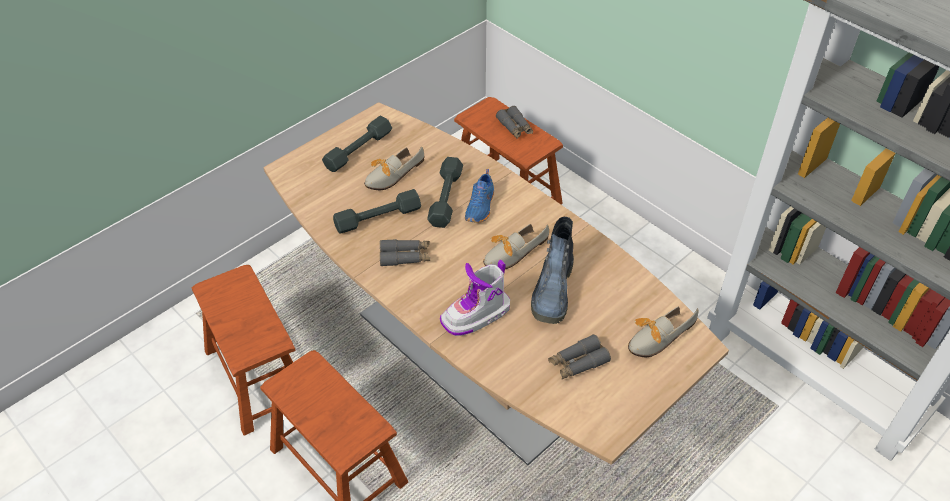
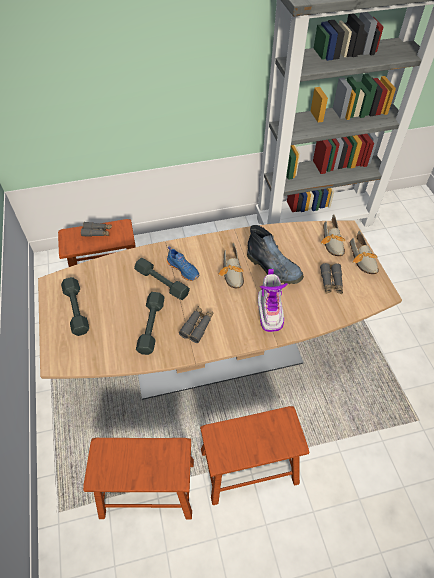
camera: 60 degrees left, 5 degrees up
shoe [364,146,425,190] -> shoe moved to [349,230,379,274]

